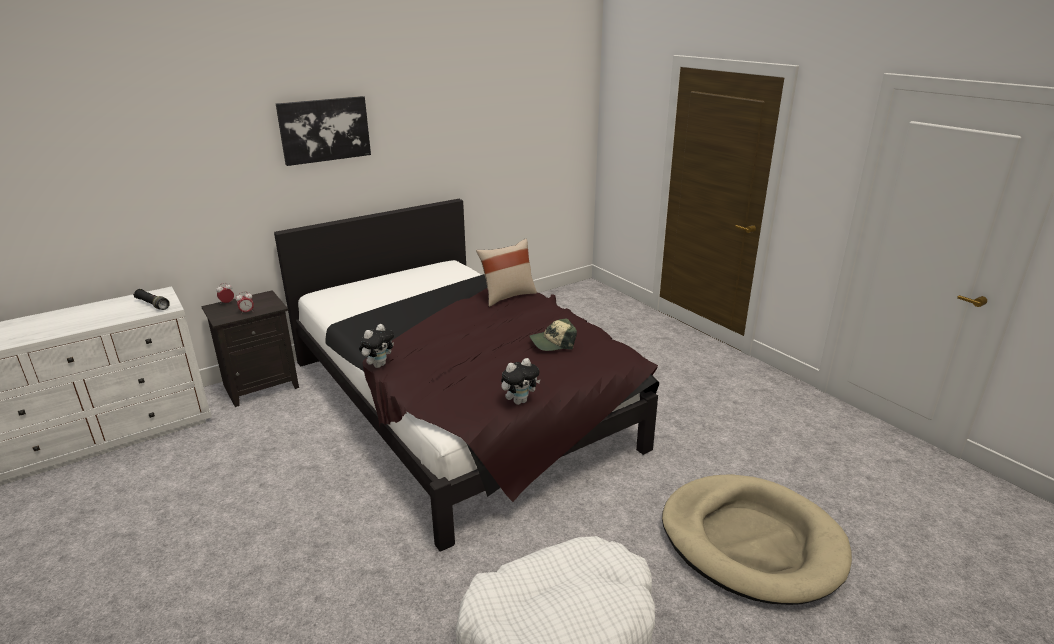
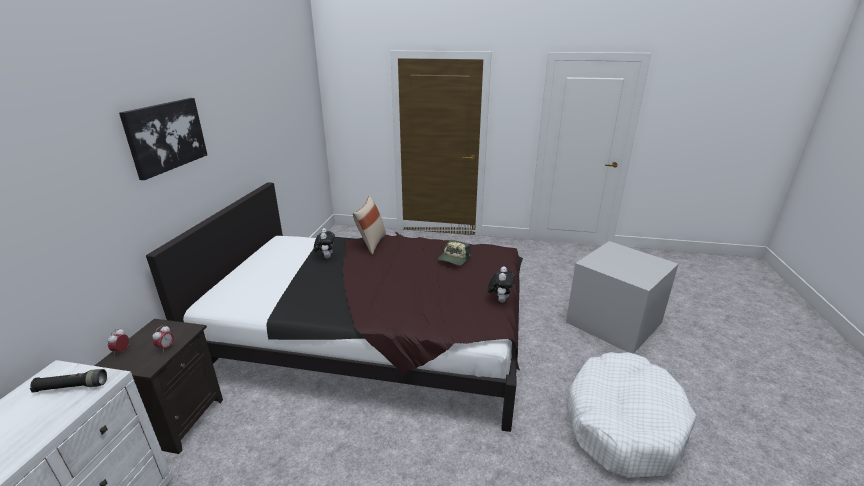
camera: 45 degrees left, 0 degrees up
plush toy [359,324,394,368] -> plush toy moved to [314,228,335,259]
beige dog bed [662,474,852,605] -> grey storage box [566,241,678,354]

